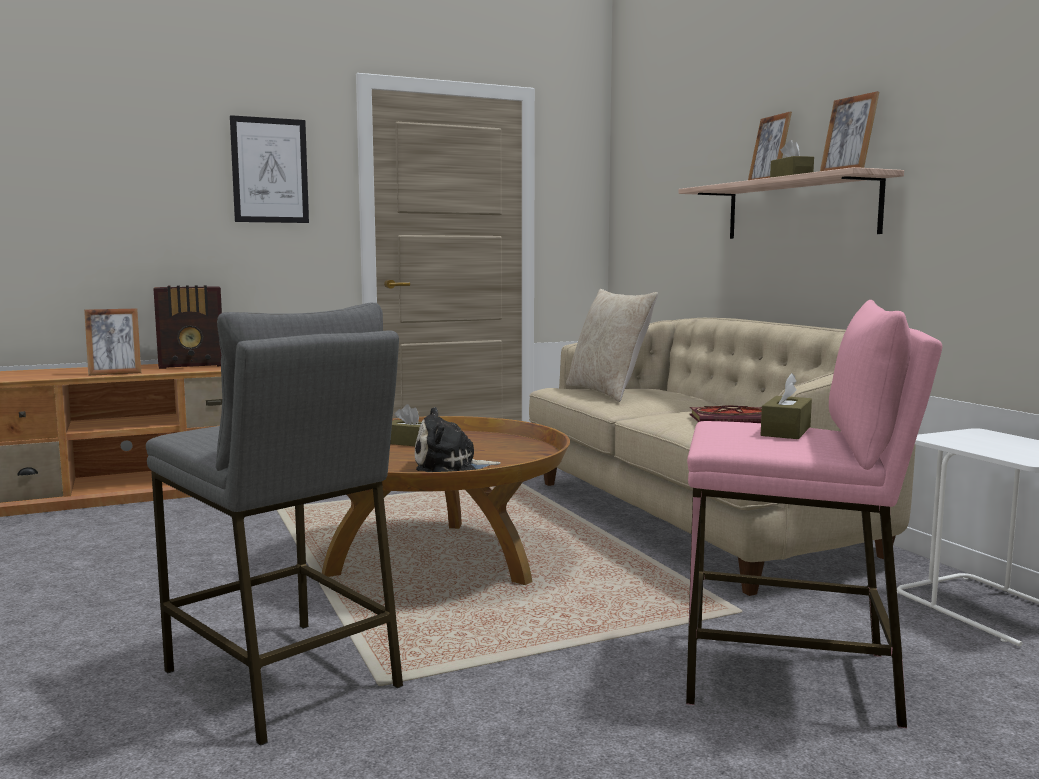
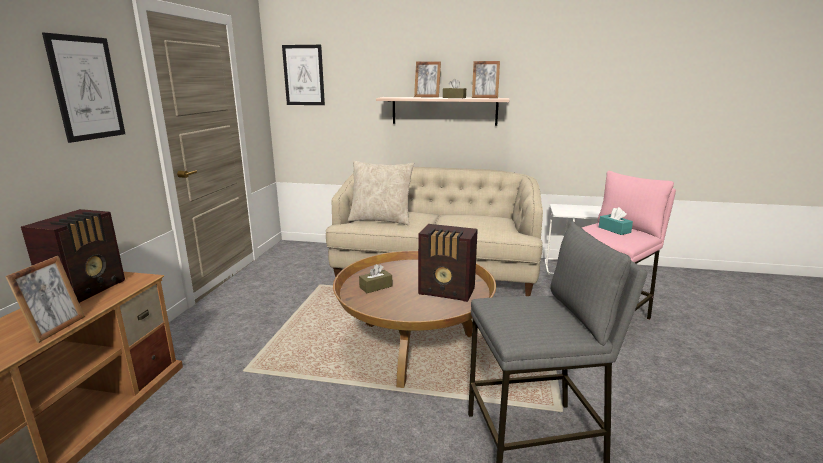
camera: 55 degrees left, 10 degrees up
plush toy [415,407,501,472] -> radio [418,224,478,302]
book [690,405,762,423] -> none
brown tissue box [761,373,812,439] -> turquoise tissue box [599,207,633,235]
none -> picture [282,45,325,105]

